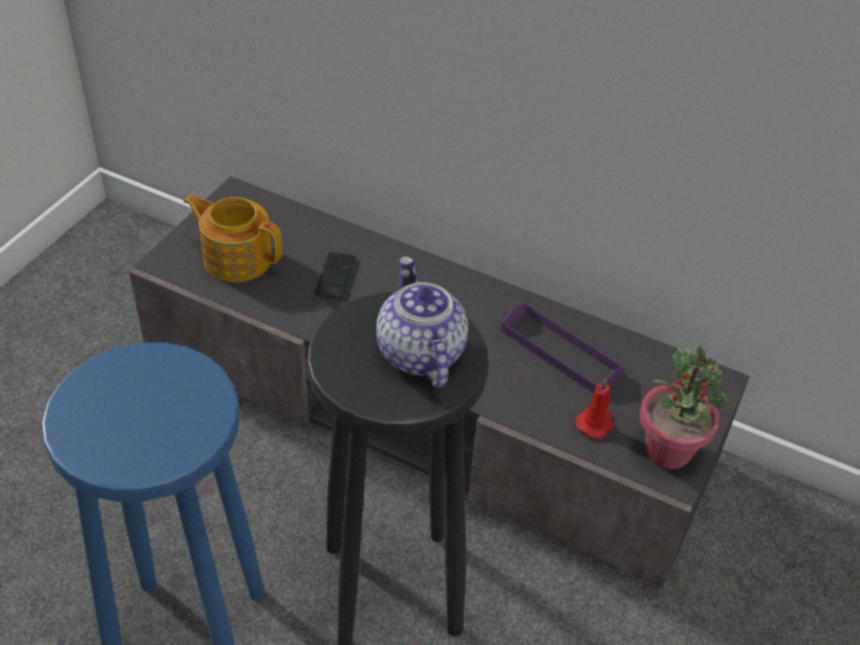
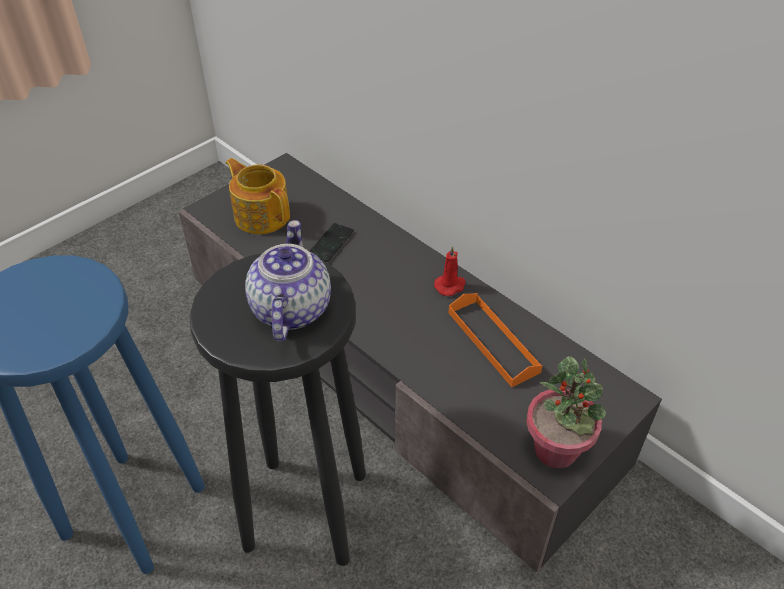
camera: 20 degrees right, 0 degrees up
purple tray [501,303,625,393] -> orange tray [448,293,543,387]
red candle [575,378,614,439] -> red candle moved to [434,246,466,296]

